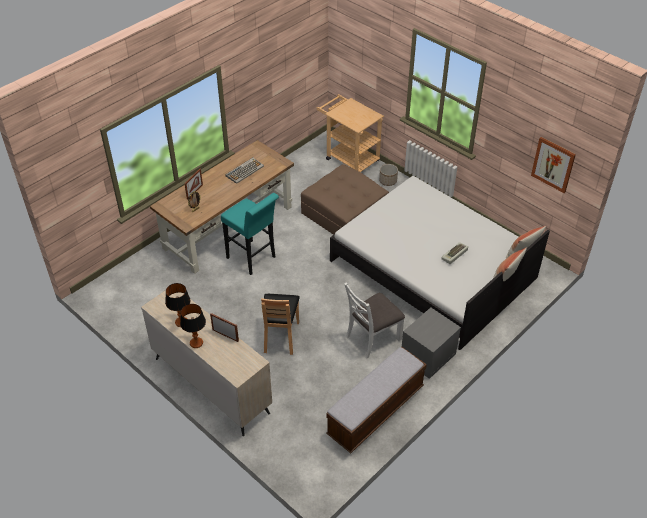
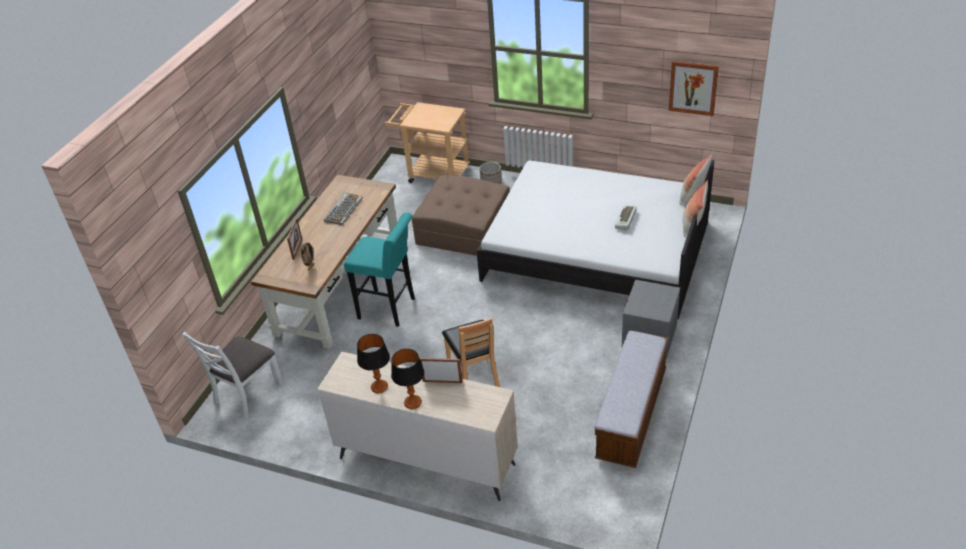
camera: 20 degrees left, 5 degrees down
white chair [344,282,405,359] -> white chair moved to [182,332,283,419]

